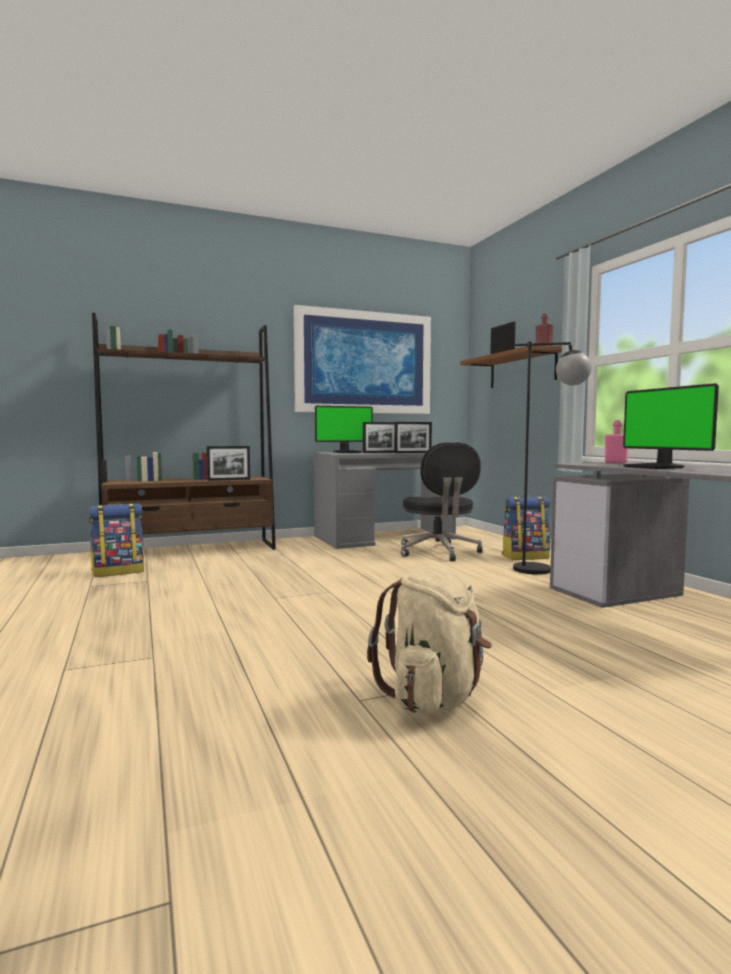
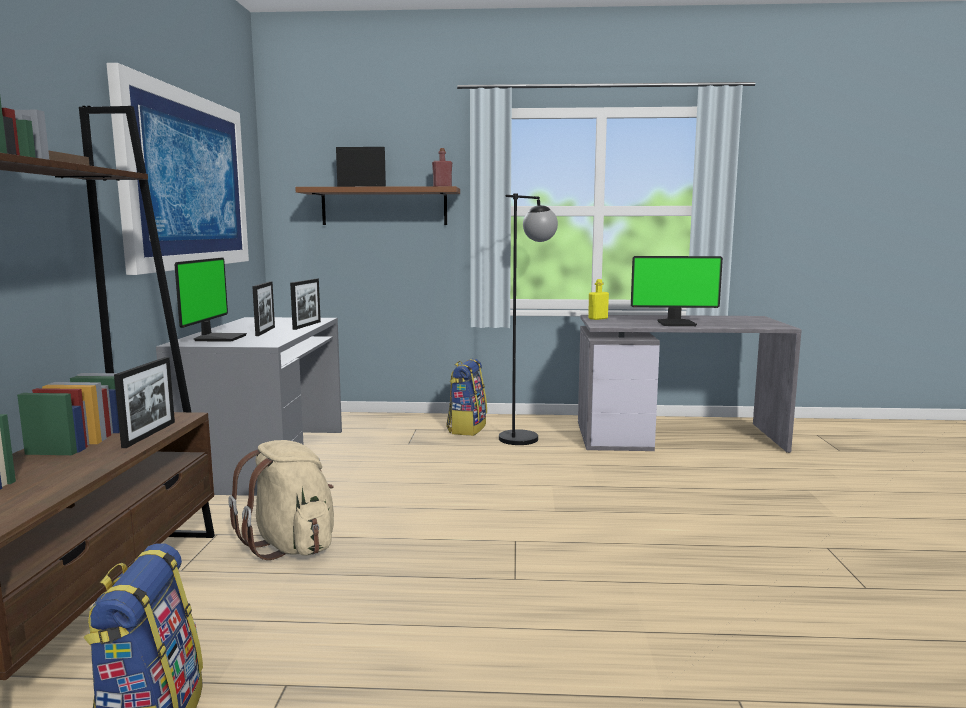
camera: 65 degrees left, 5 degrees up
beige backpack [367,566,492,714] -> beige backpack moved to [228,440,334,560]
black office chair [401,443,483,561] -> none
pink bottle [605,420,628,463] -> yellow bottle [588,279,609,320]

